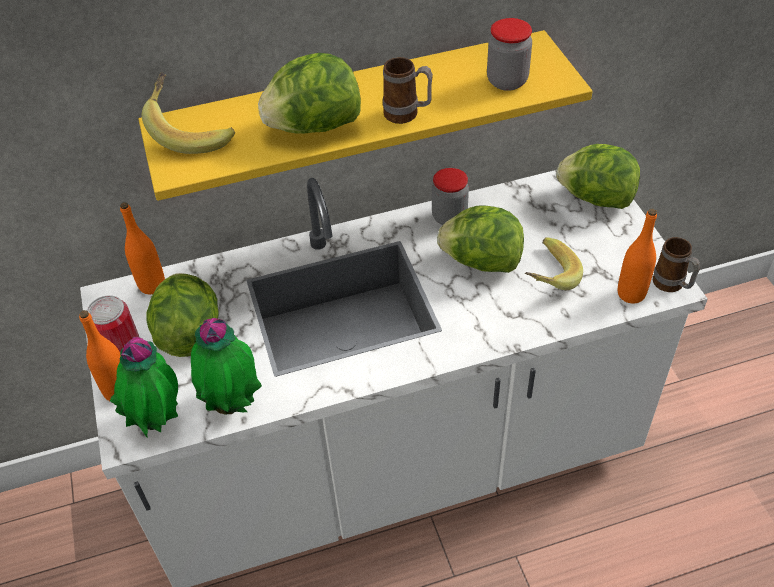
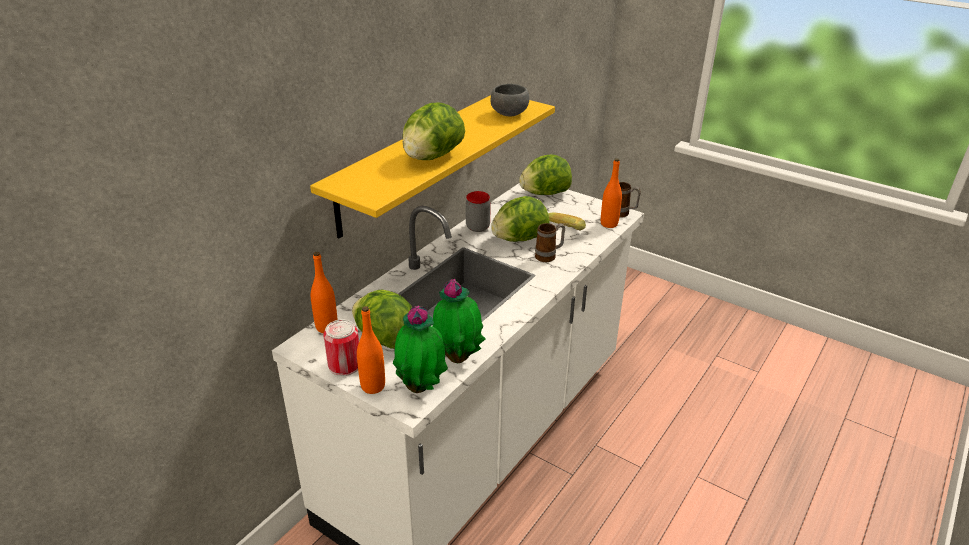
camera: 40 degrees left, 15 degrees down
banana [142,72,235,154] -> none
mug [383,57,433,124] -> mug moved to [535,223,565,262]
jar [487,18,532,91] -> grey bowl [491,84,529,117]

